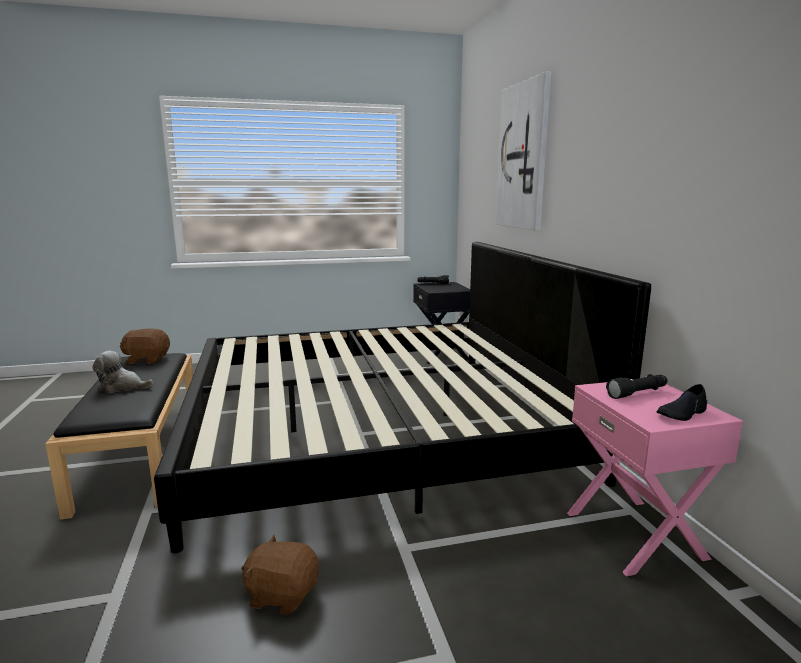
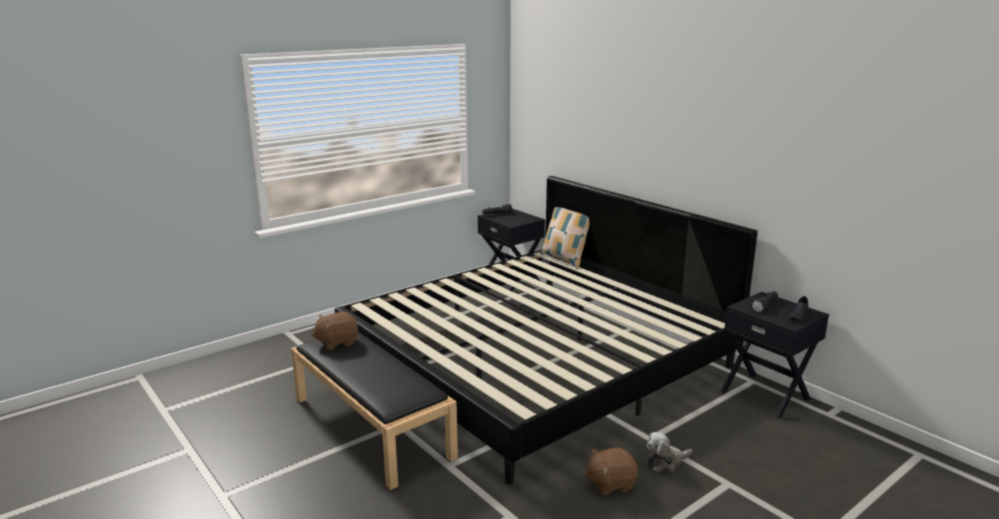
camera: 25 degrees left, 5 degrees up
plush toy [92,351,153,393] -> plush toy moved to [647,432,692,472]
picture [496,71,551,230] -> none
pink nightstand [567,382,743,576] -> black nightstand [721,292,829,419]
none -> pillow [540,207,589,269]

